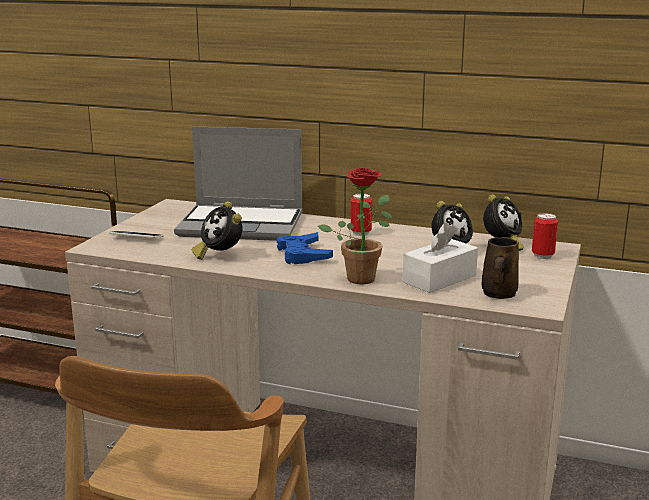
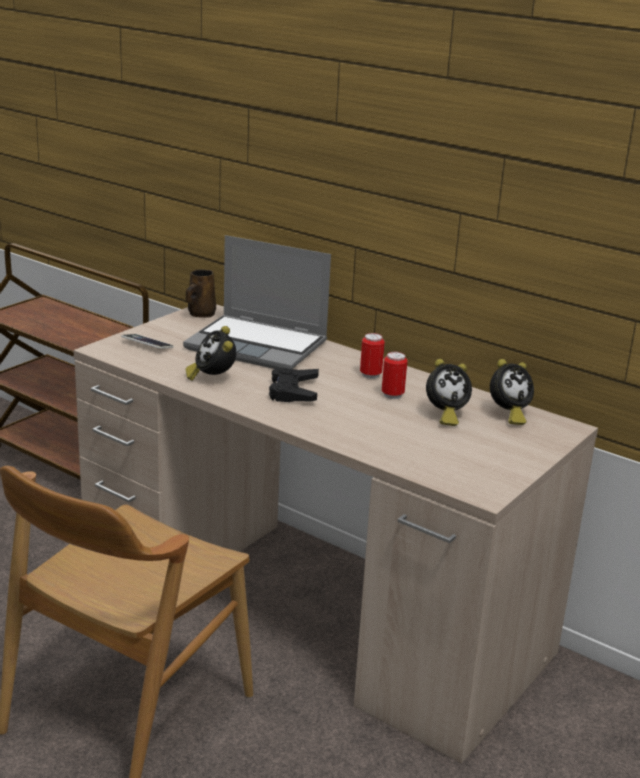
camera: 15 degrees right, 5 degrees up
blue game controller [277,232,333,264] -> black game controller [269,368,319,402]
potted plant [318,168,392,284] -> none
white tissue box [403,222,478,293] -> none
brown mug [482,237,519,299] -> brown mug moved to [186,269,216,318]
can [532,213,558,259] -> can moved to [382,352,408,399]

